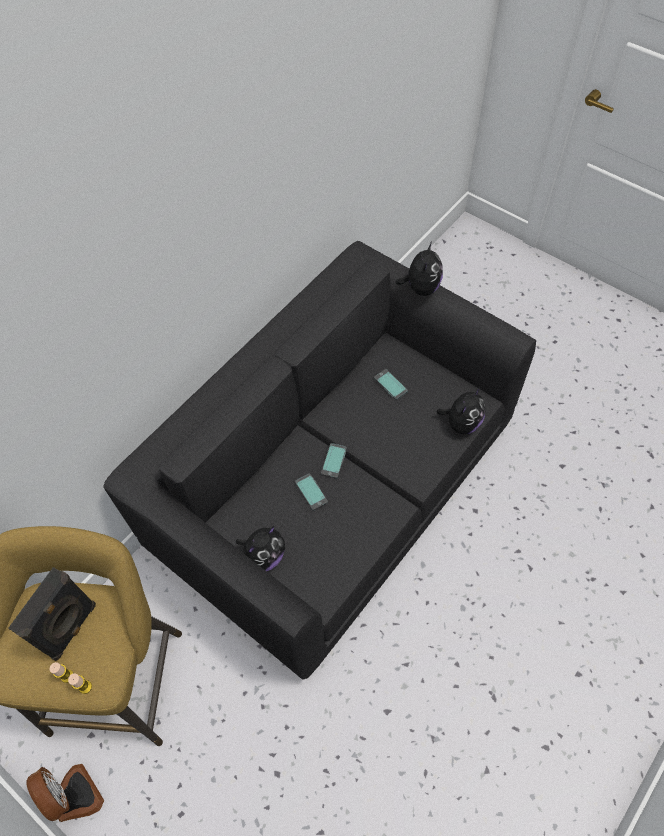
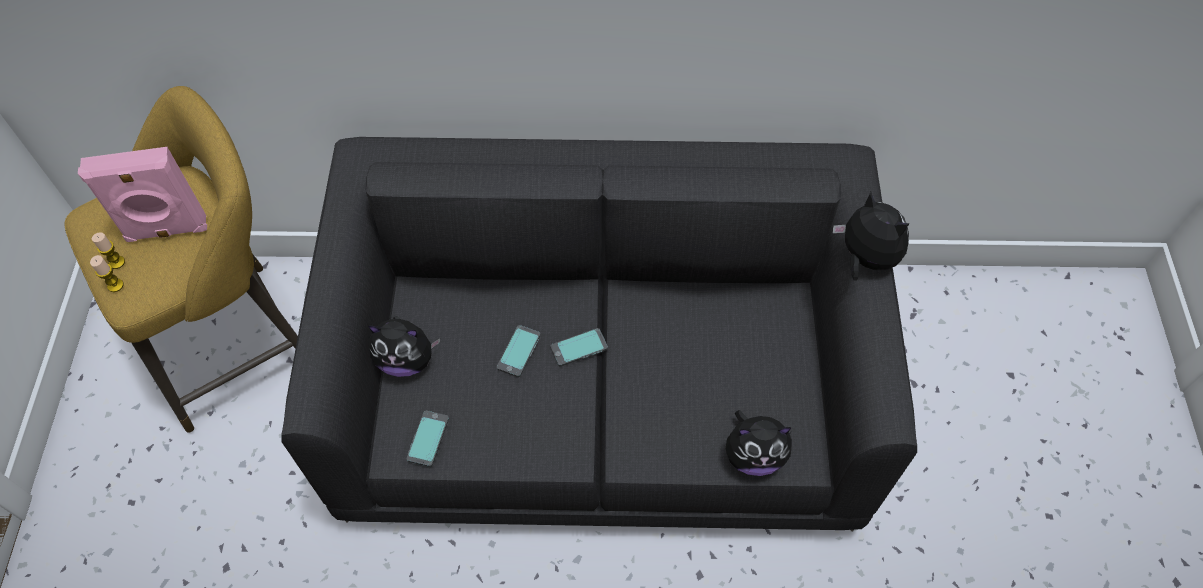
camera: 50 degrees right, 0 degrees up
black speaker [8,567,96,661] -> pink speaker [78,147,207,242]
fan [26,764,104,822] -> none
phone [374,369,408,400] -> phone moved to [407,411,449,467]
plush toy [395,242,443,296] -> plush toy turned 105 degrees counterclockwise [833,192,910,280]

